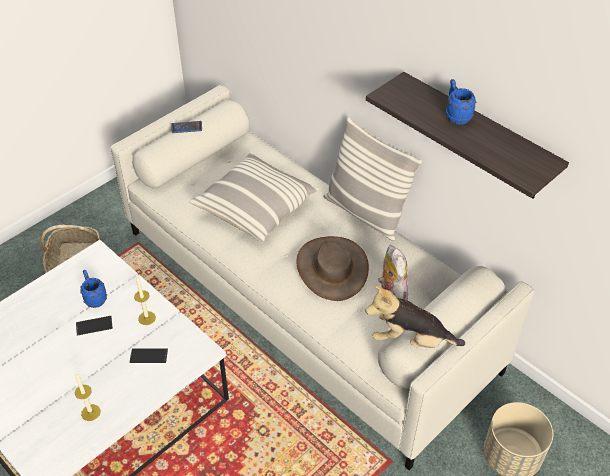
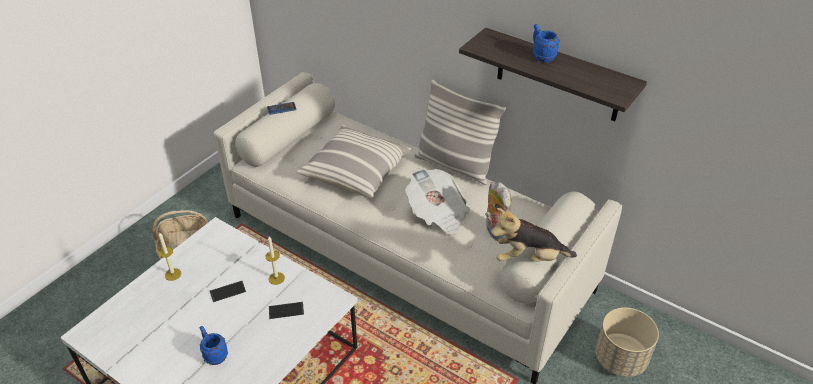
camera: 10 degrees left, 5 degrees down
candle [75,373,101,421] -> candle moved to [158,232,181,281]
blue mug [80,270,107,308] -> blue mug moved to [200,326,228,365]
brown hat [296,236,369,301] -> newspaper [405,168,470,235]

